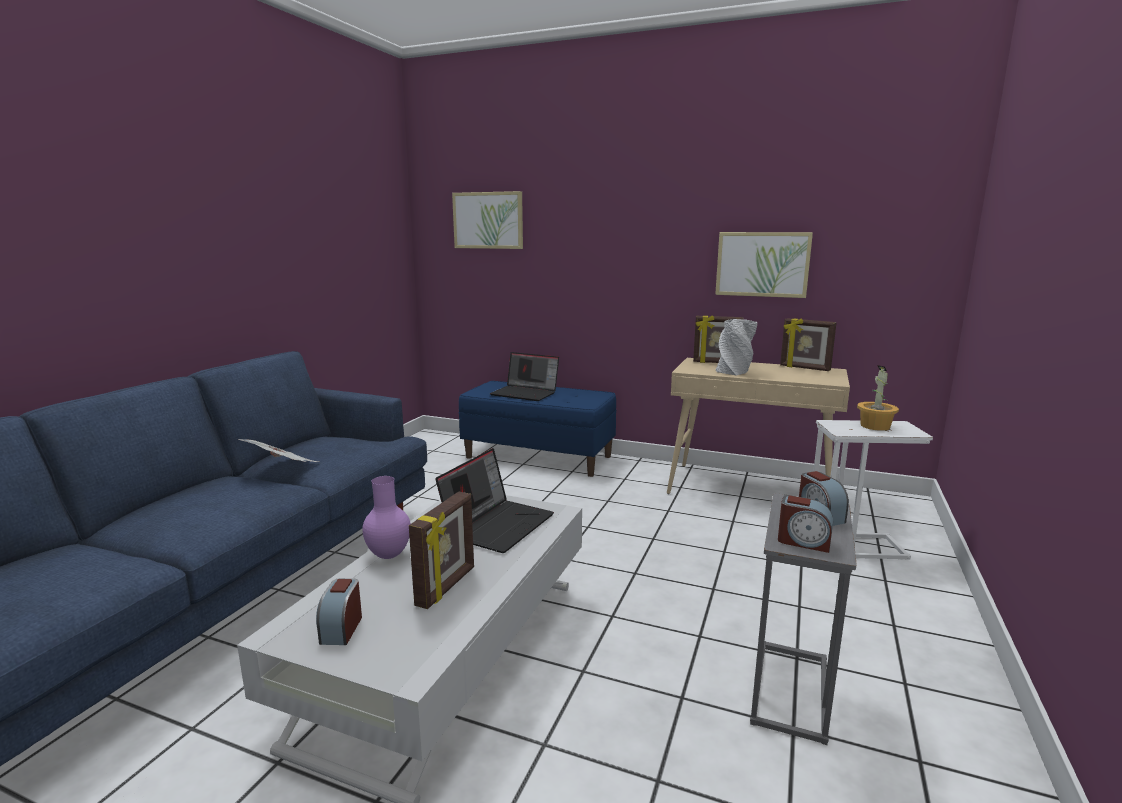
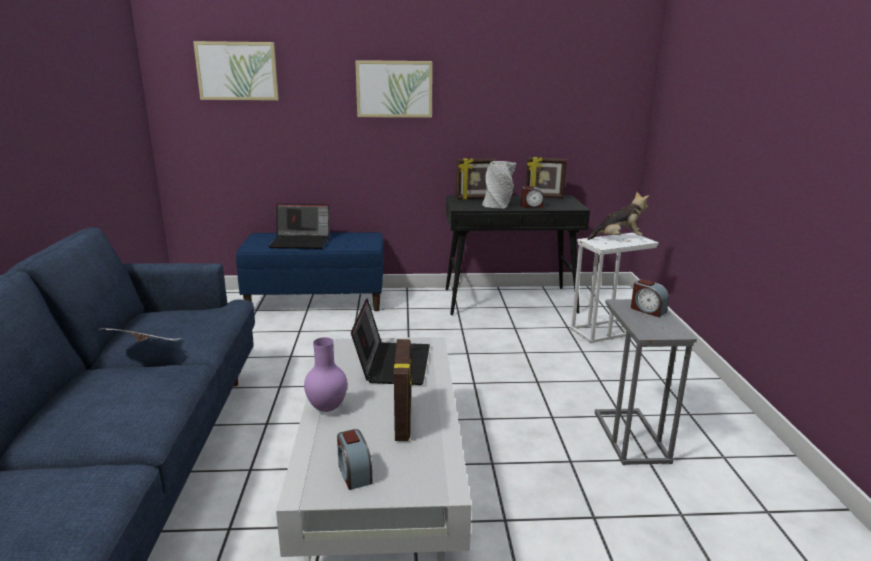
camera: 25 degrees left, 5 degrees up
beige console table [667,358,850,494] -> black console table [446,195,590,315]
picture [715,232,813,298] -> picture moved to [355,60,433,118]
alarm clock [778,495,833,553] -> alarm clock moved to [521,186,544,208]
potted plant [857,365,899,431] -> plush toy [587,192,649,240]

